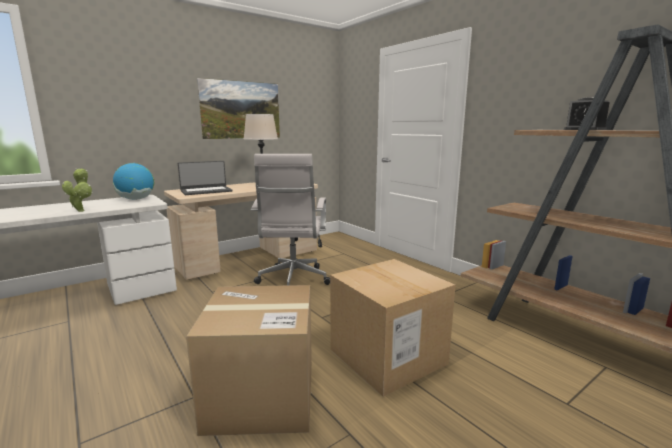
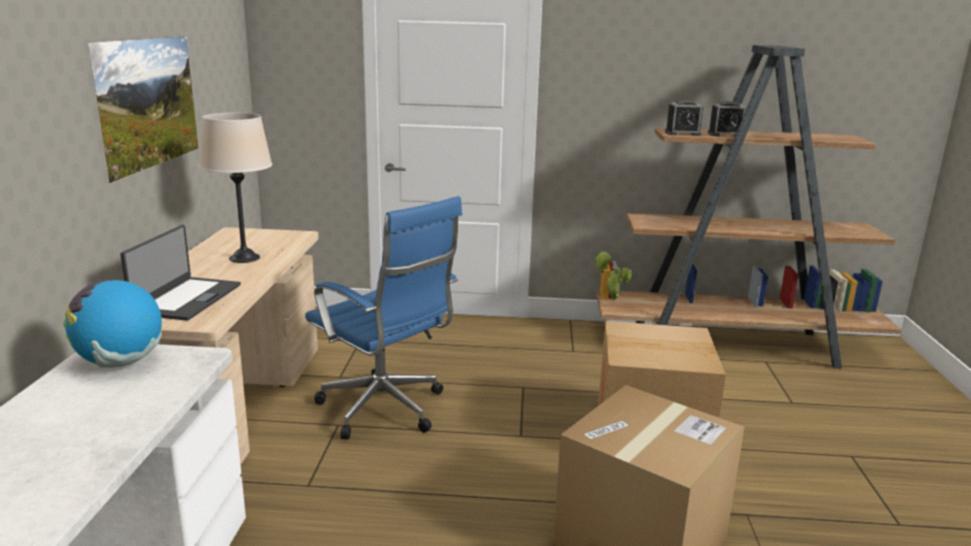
camera: 50 degrees left, 5 degrees up
potted plant [62,168,92,212] -> potted plant moved to [596,251,632,300]
white office chair [251,154,330,286] -> blue office chair [305,196,462,440]
none -> alarm clock [665,100,703,136]

